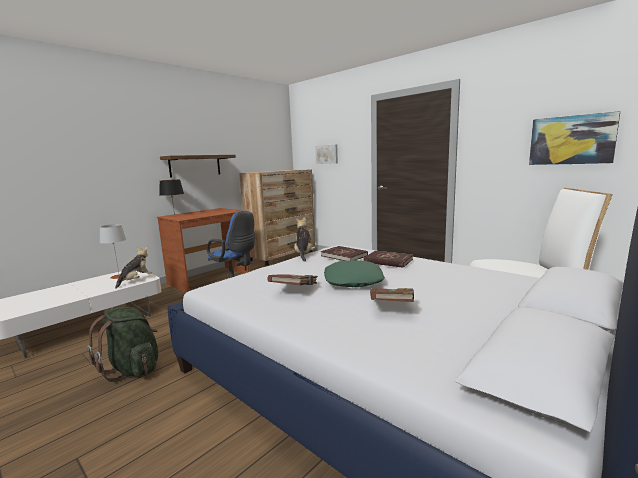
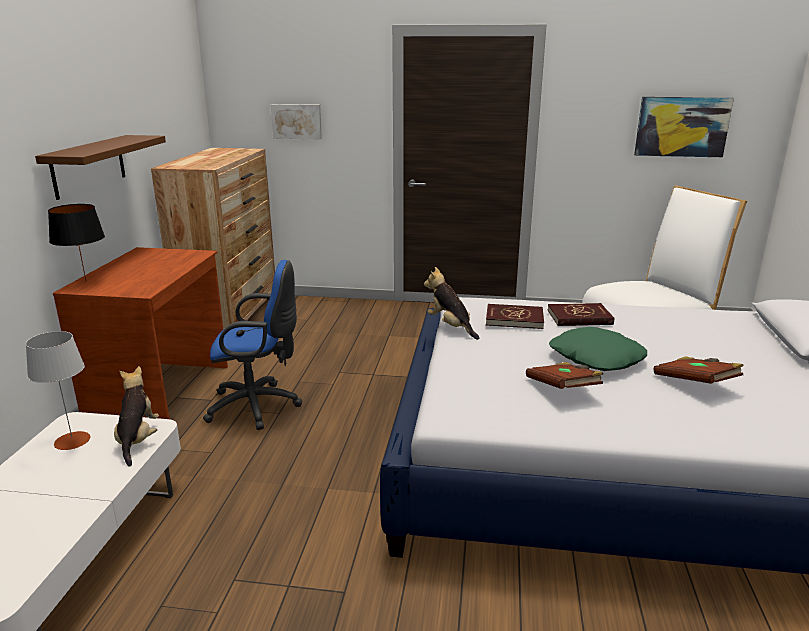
camera: 35 degrees left, 10 degrees up
green backpack [87,306,158,382] -> none

